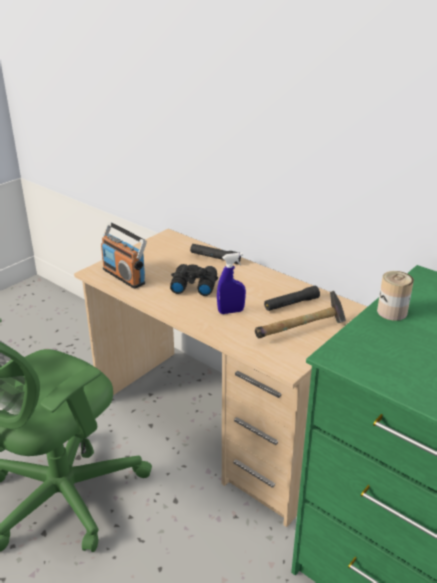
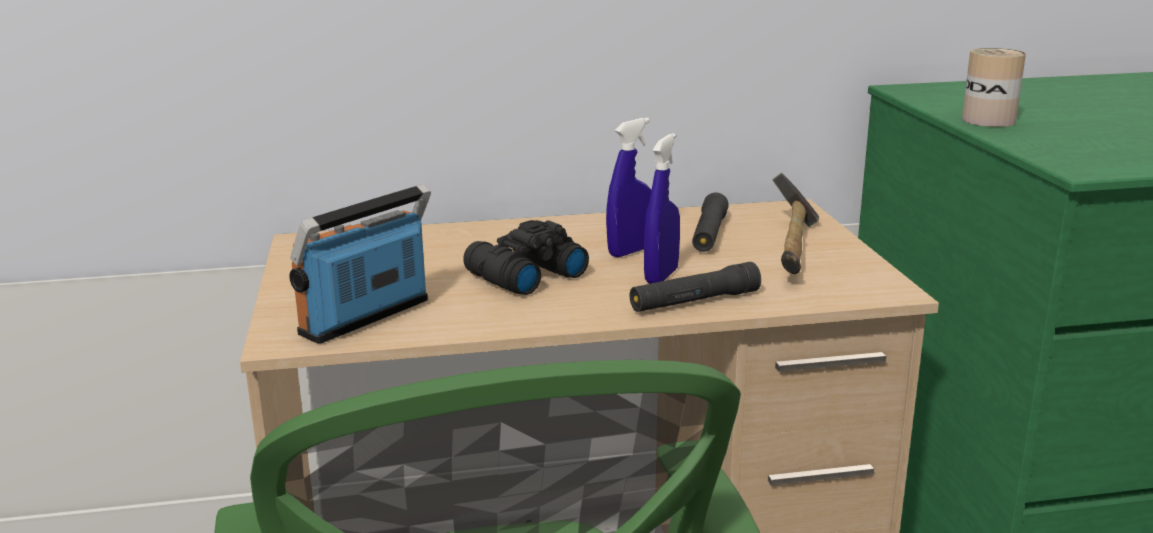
camera: 50 degrees left, 10 degrees down
radio [101,222,147,289] -> radio turned 135 degrees clockwise [289,184,431,344]
black flashlight [190,244,241,264] -> black flashlight moved to [630,262,761,312]
none -> blue spray bottle [606,118,651,257]

